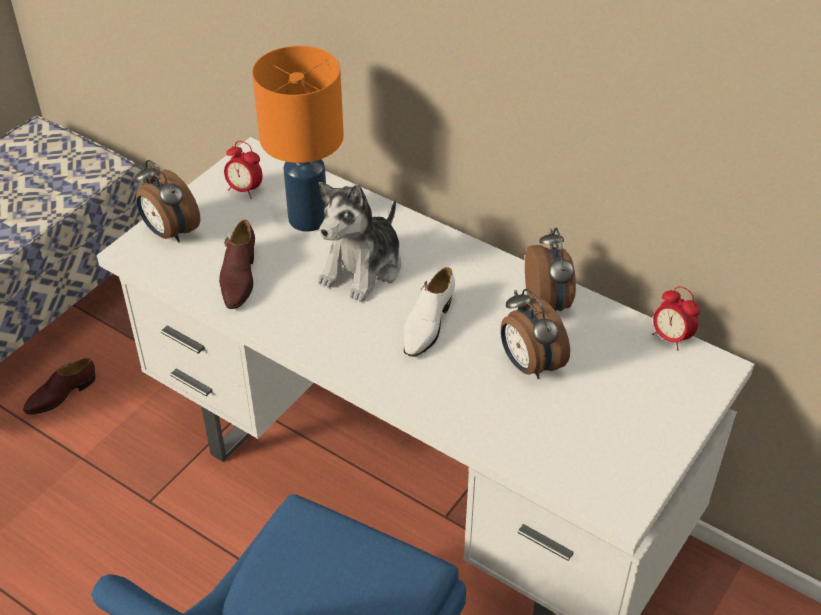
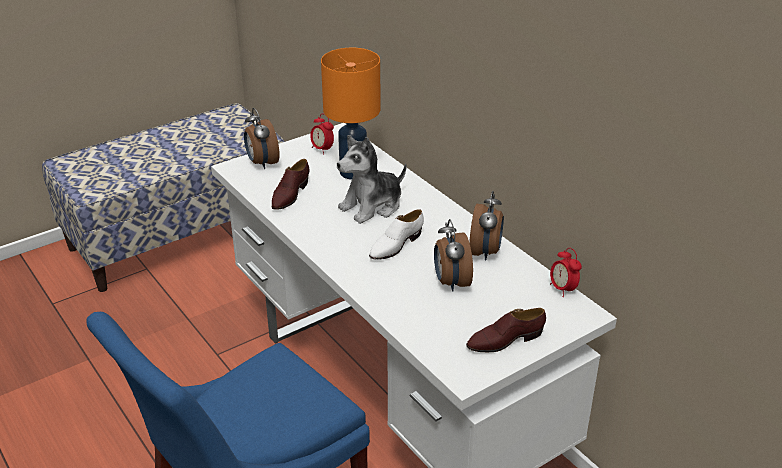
camera: 20 degrees right, 10 degrees down
brown shoe [23,358,95,414] -> brown shoe moved to [466,308,546,352]

